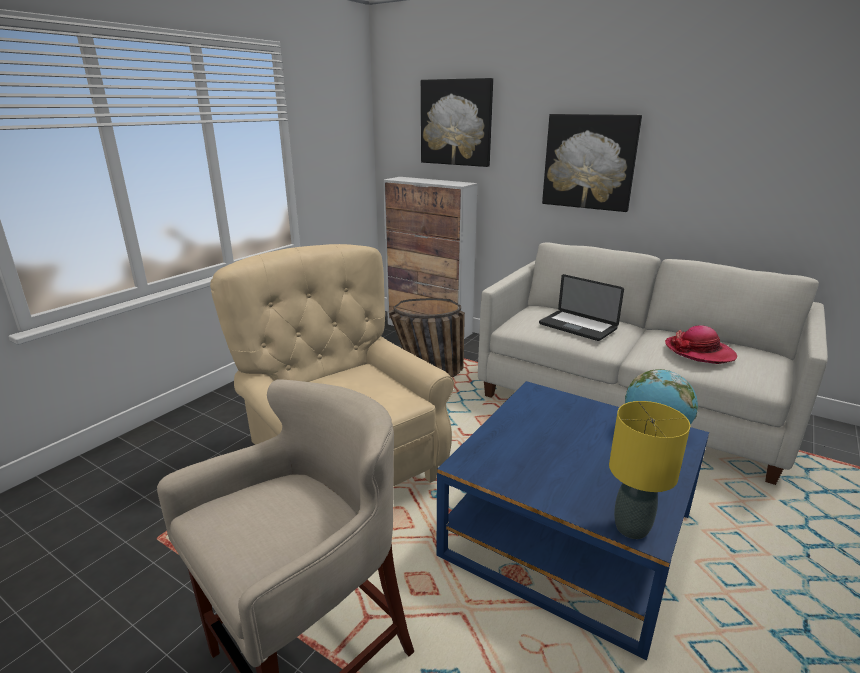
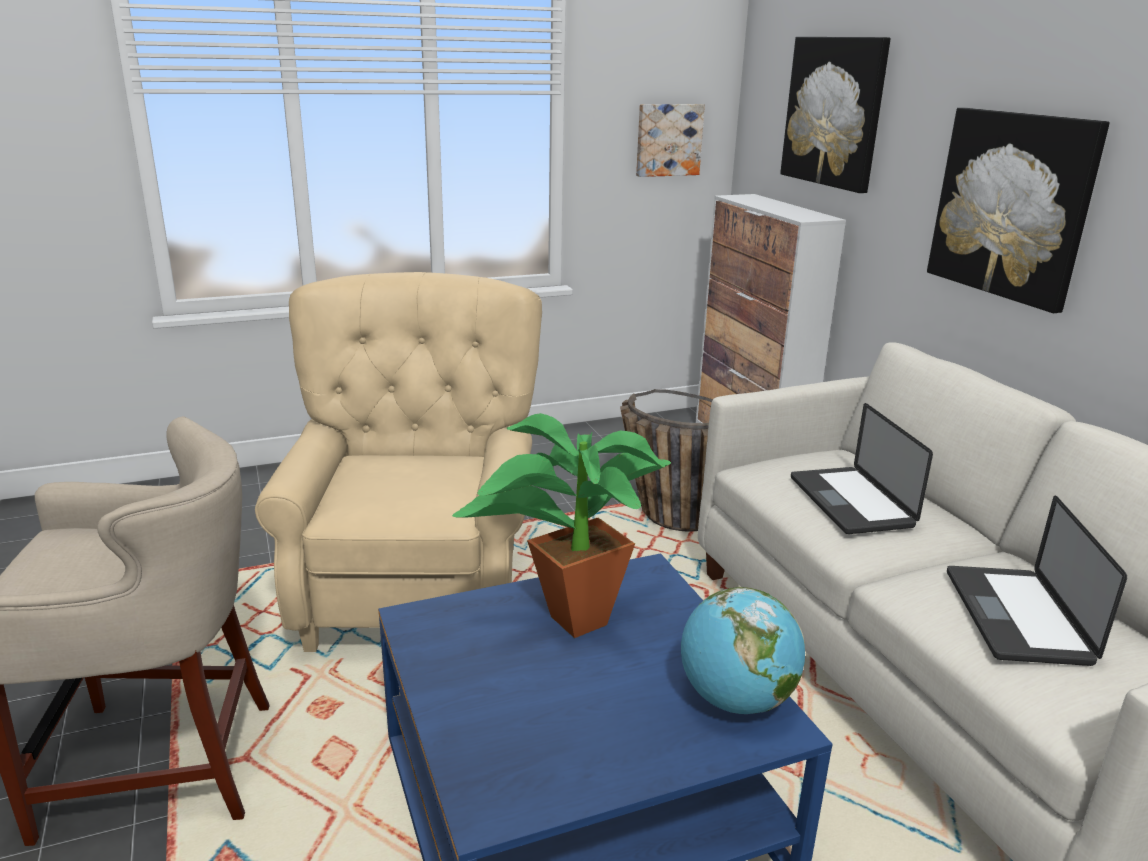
camera: 35 degrees right, 0 degrees up
yellow table lamp [609,401,690,539] -> none
hat [665,325,737,364] -> laptop [947,496,1127,666]
none -> potted plant [452,413,671,638]
none -> picture [636,104,705,177]

